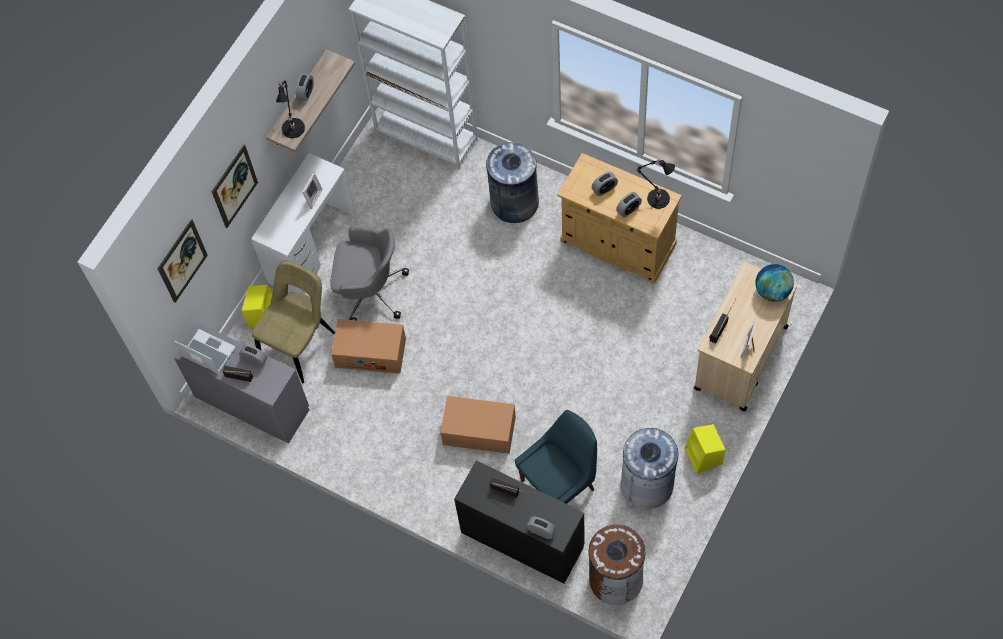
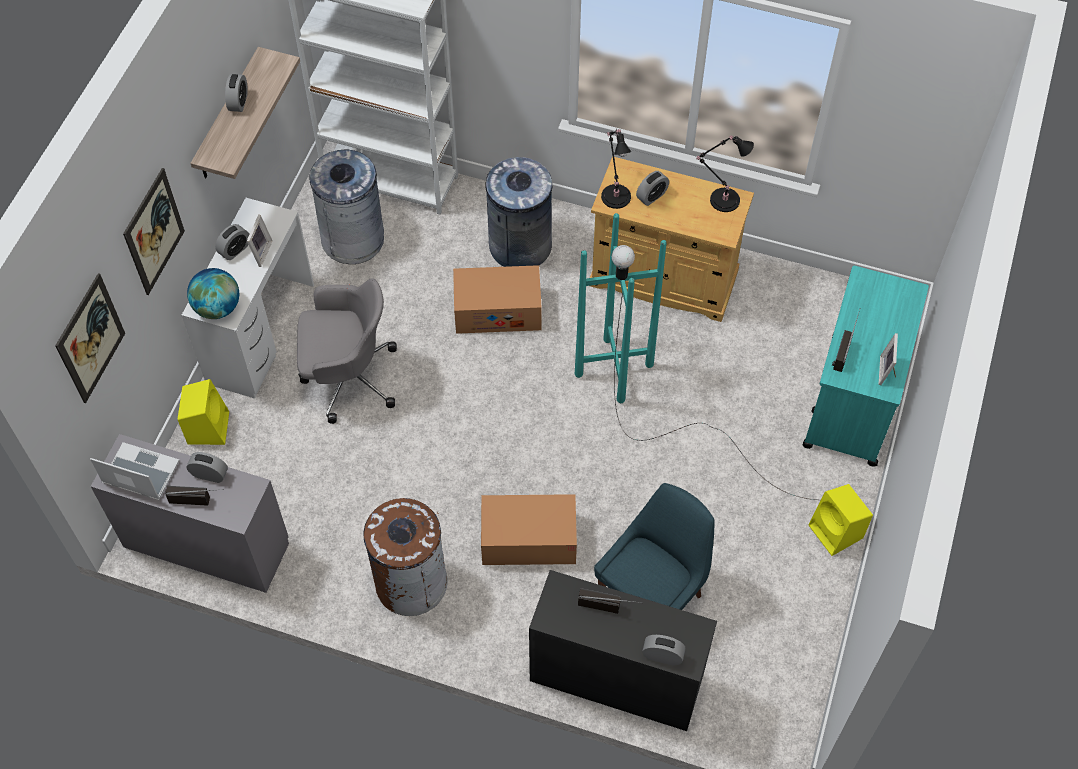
camera: 15 degrees left, 5 degrees down
beige chair [252,261,335,383] -> none
black table lamp [276,80,305,138] -> black table lamp moved to [601,129,631,209]
cardboard box [331,319,406,374] -> cardboard box moved to [453,265,542,334]
brown trash can [589,525,645,605] -> brown trash can moved to [364,498,448,616]
alarm clock [616,192,642,218] -> alarm clock moved to [215,224,250,260]
grey trash can [621,428,678,509] -> grey trash can moved to [309,150,384,264]
beige cart [694,262,797,411] -> turquoise cart [803,266,929,467]
globe [755,264,794,302] -> globe moved to [187,268,239,319]
none -> turquoise floor lamp [575,213,817,500]

